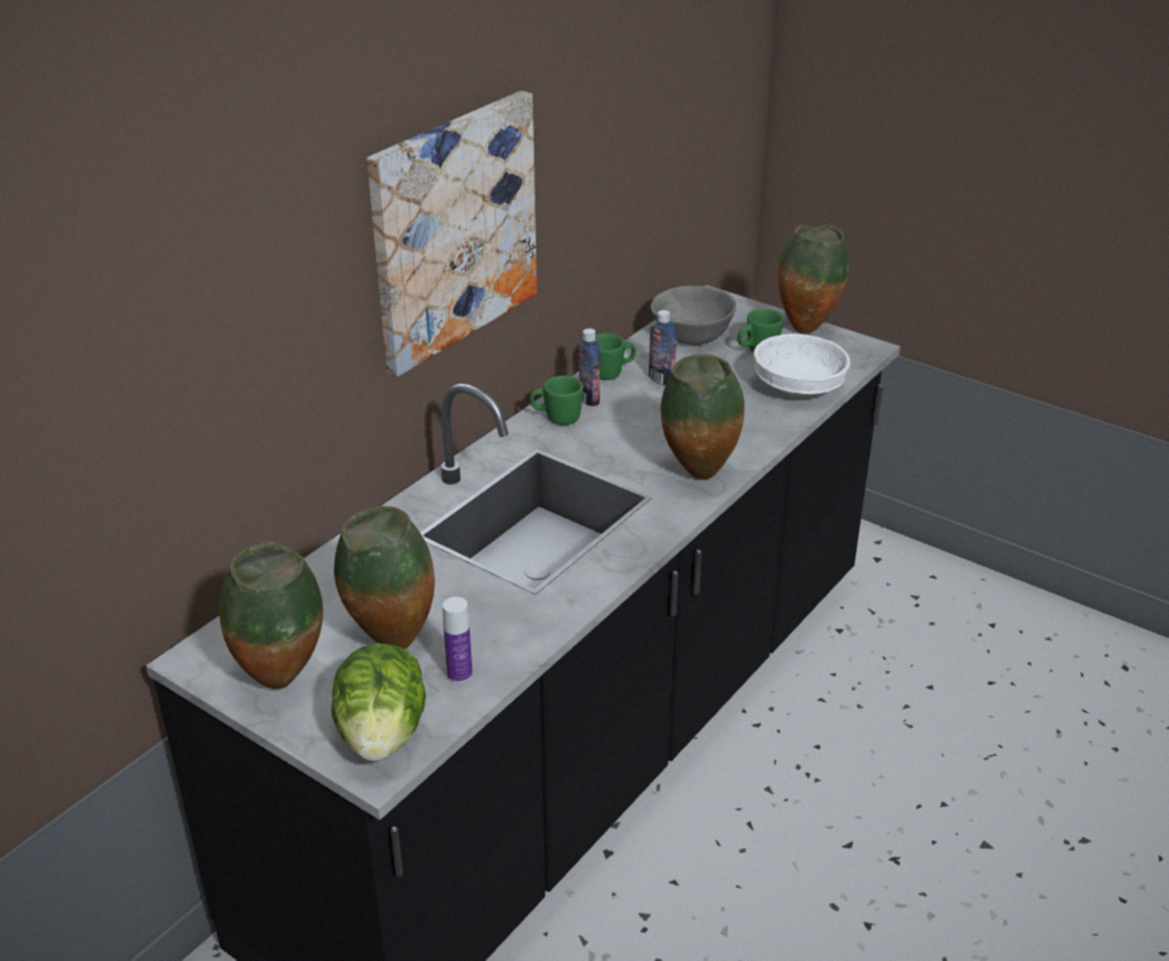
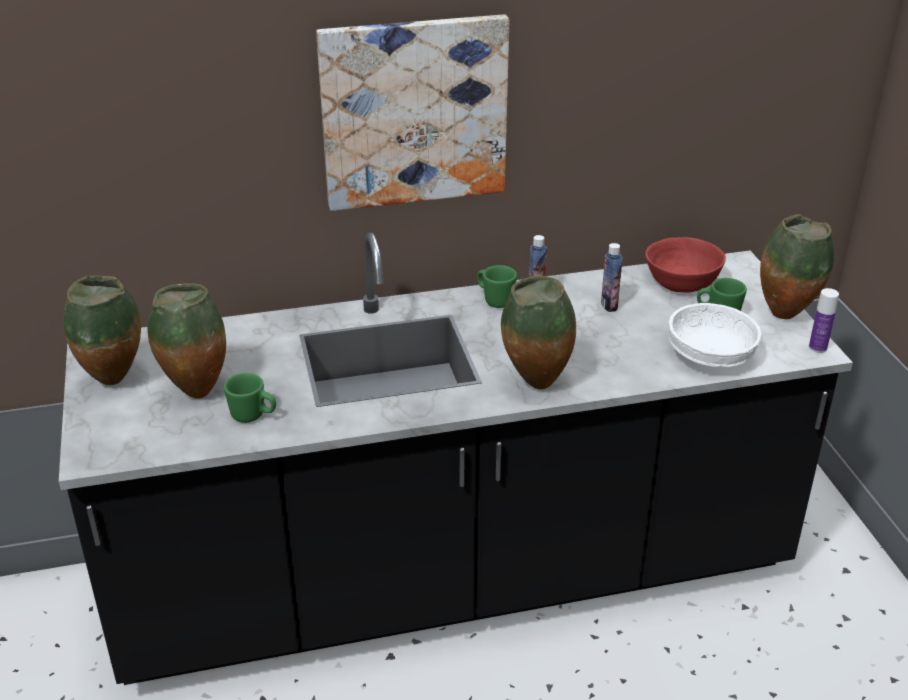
camera: 40 degrees right, 0 degrees up
lettuce [331,643,426,761] -> none
bottle [443,597,472,683] -> bottle moved to [809,288,839,353]
green mug [595,333,636,380] -> green mug moved to [224,373,276,423]
grey bowl [651,286,736,345] -> red bowl [645,237,726,292]

